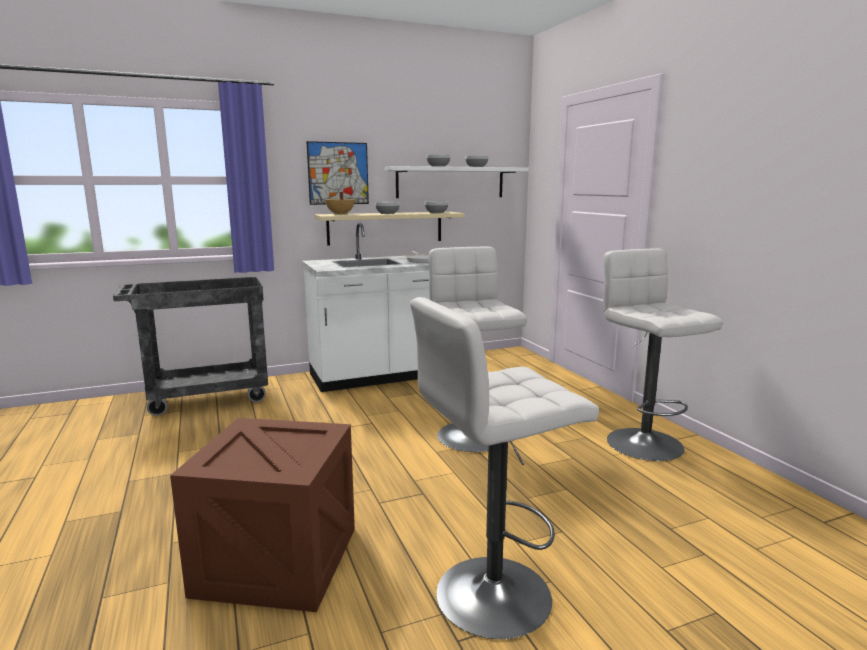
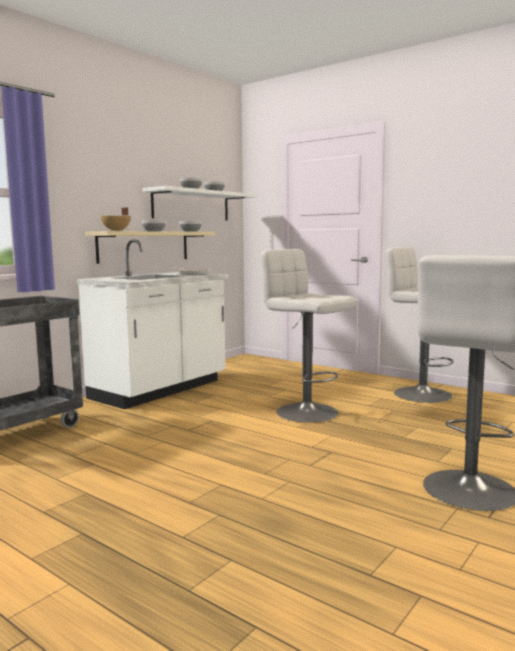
camera: 30 degrees left, 5 degrees down
crate [170,418,355,612] -> none
picture [306,141,369,205] -> none

